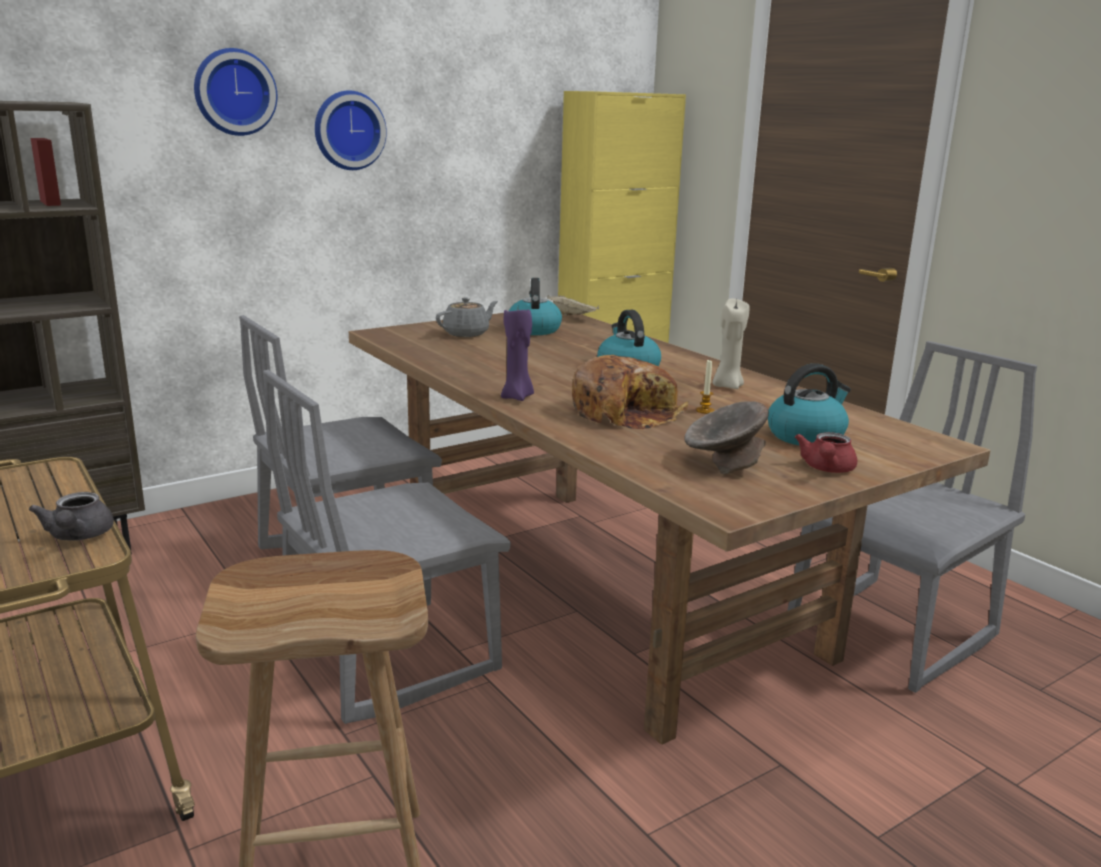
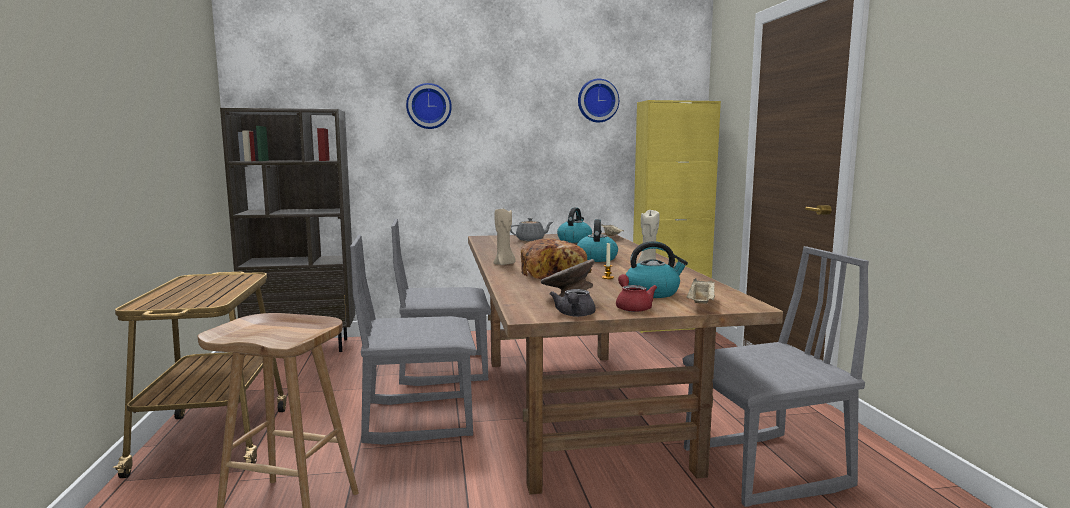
camera: 25 degrees right, 10 degrees down
grey teapot [29,492,114,541] -> grey teapot moved to [550,289,596,317]
wall clock [315,90,387,170] -> wall clock moved to [578,79,619,123]
purple candle [501,309,534,401] -> beige candle [494,209,516,265]
red teapot [795,432,857,473] -> red teapot turned 120 degrees clockwise [616,274,657,312]
none -> beige tray [687,278,715,304]

